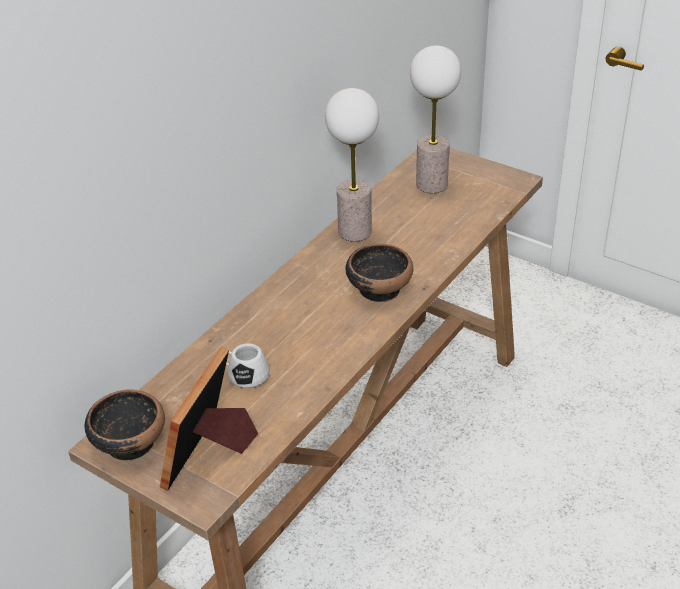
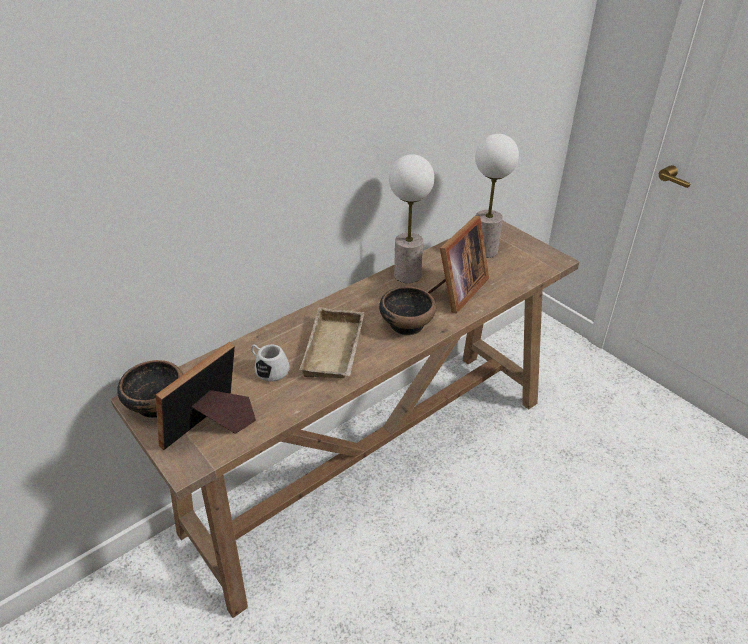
camera: 15 degrees right, 0 degrees up
none -> beige tray [299,307,364,378]
none -> picture frame [428,216,489,313]

